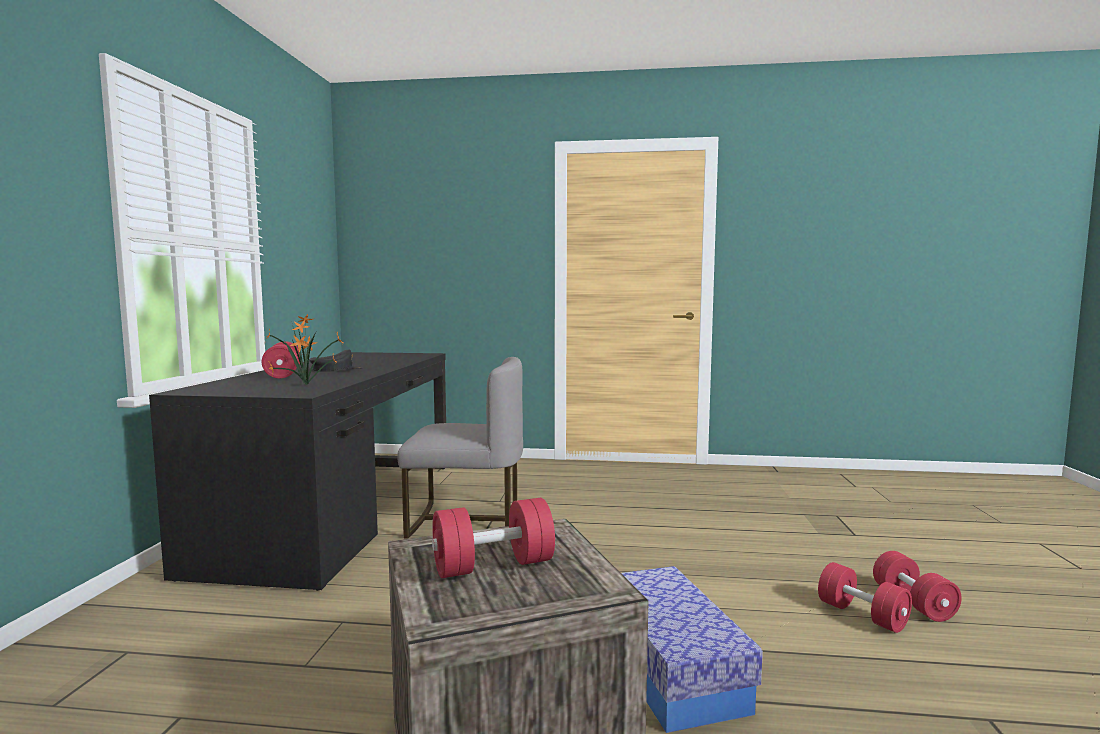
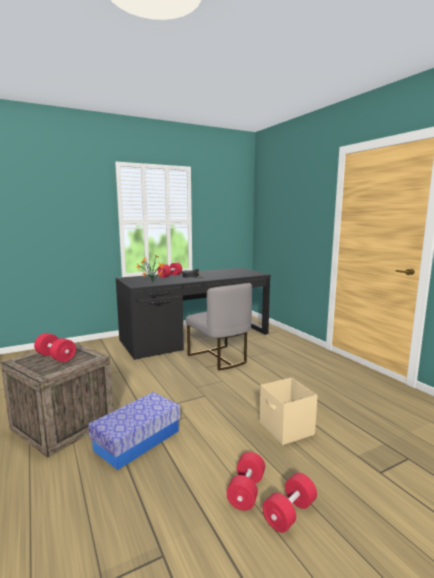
camera: 55 degrees right, 5 degrees up
none -> beige storage box [259,378,318,445]

